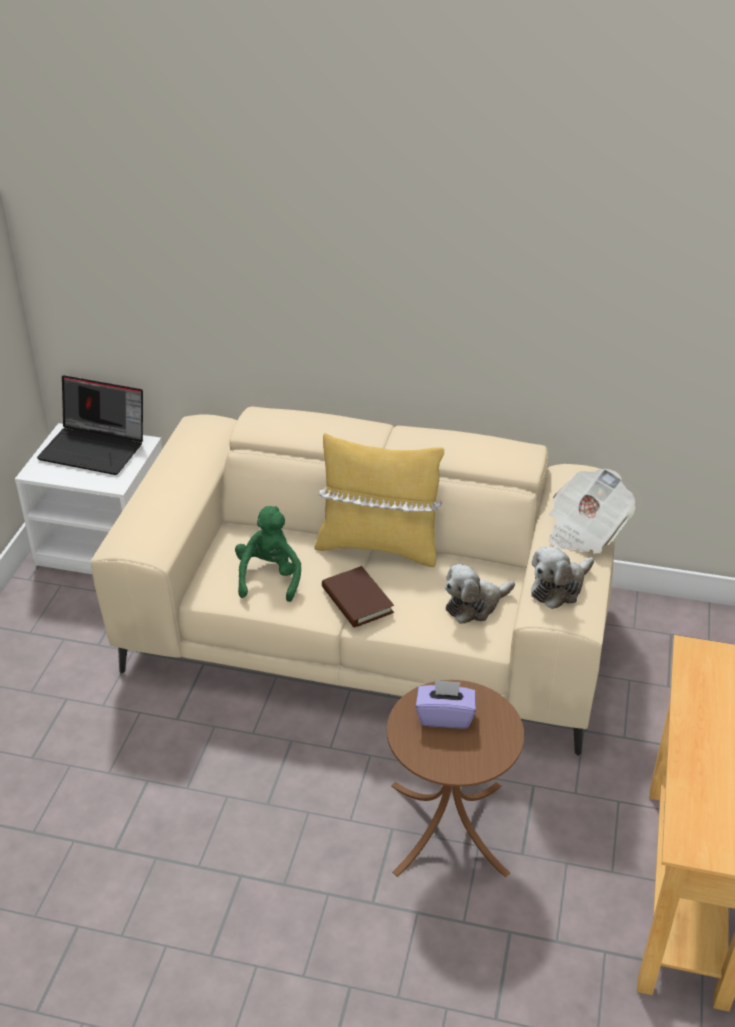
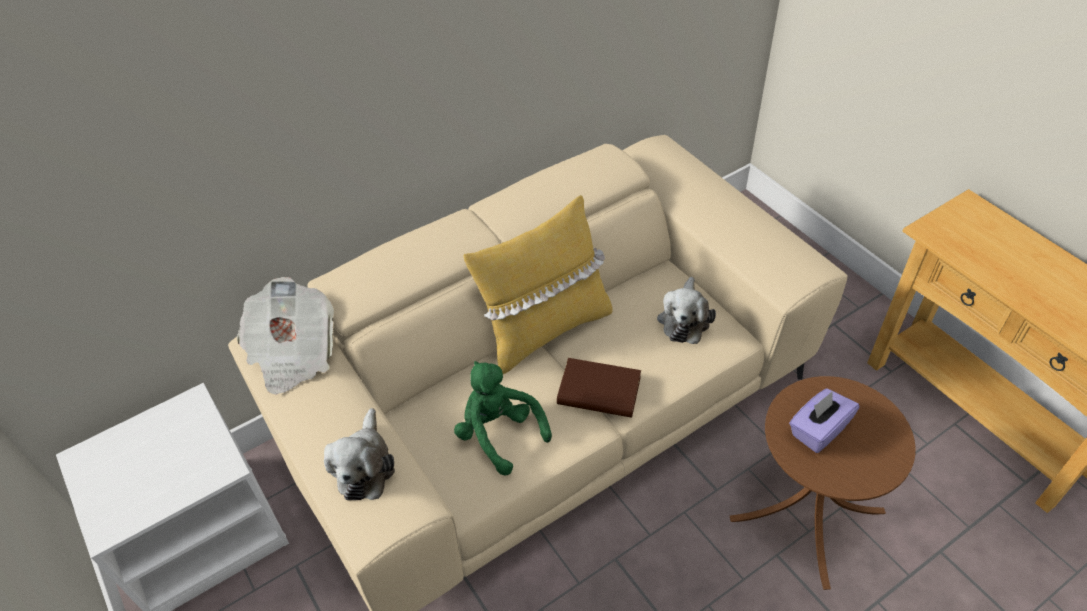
camera: 45 degrees left, 10 degrees up
laptop [37,375,143,475] -> none
plush toy [531,546,594,609] -> plush toy moved to [324,408,395,500]
newspaper [549,469,635,553] -> newspaper moved to [237,277,334,395]

